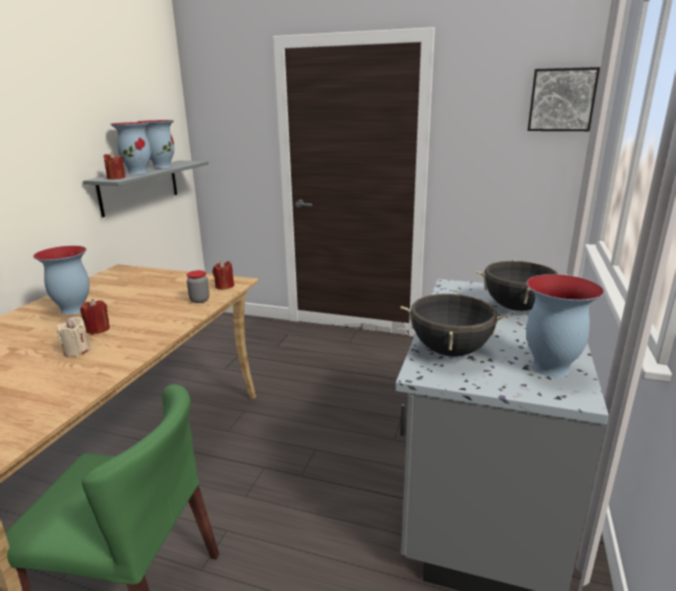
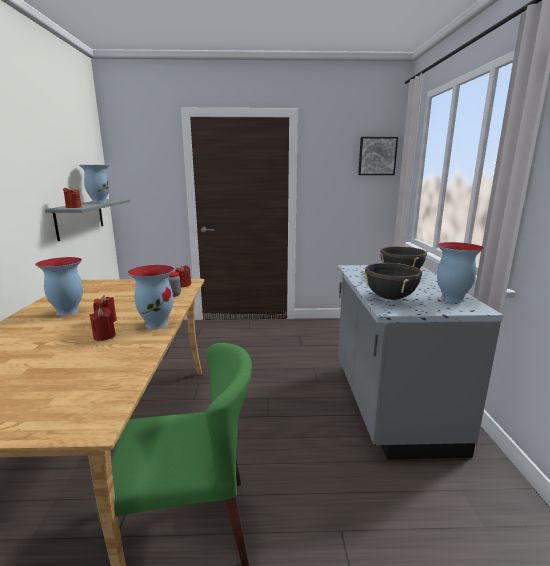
camera: 20 degrees left, 5 degrees down
beige candle [57,316,90,357] -> red candle [89,307,116,341]
vase [110,122,151,175] -> vase moved to [127,265,174,329]

